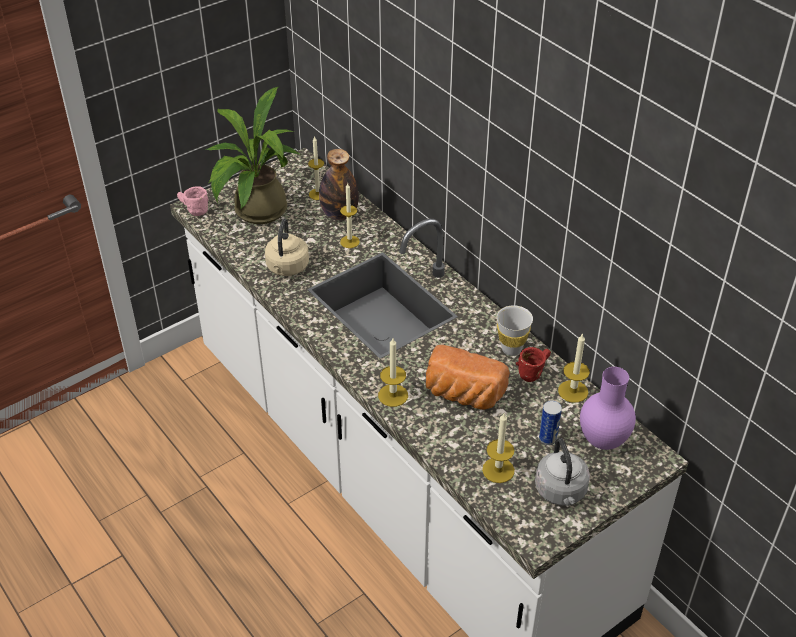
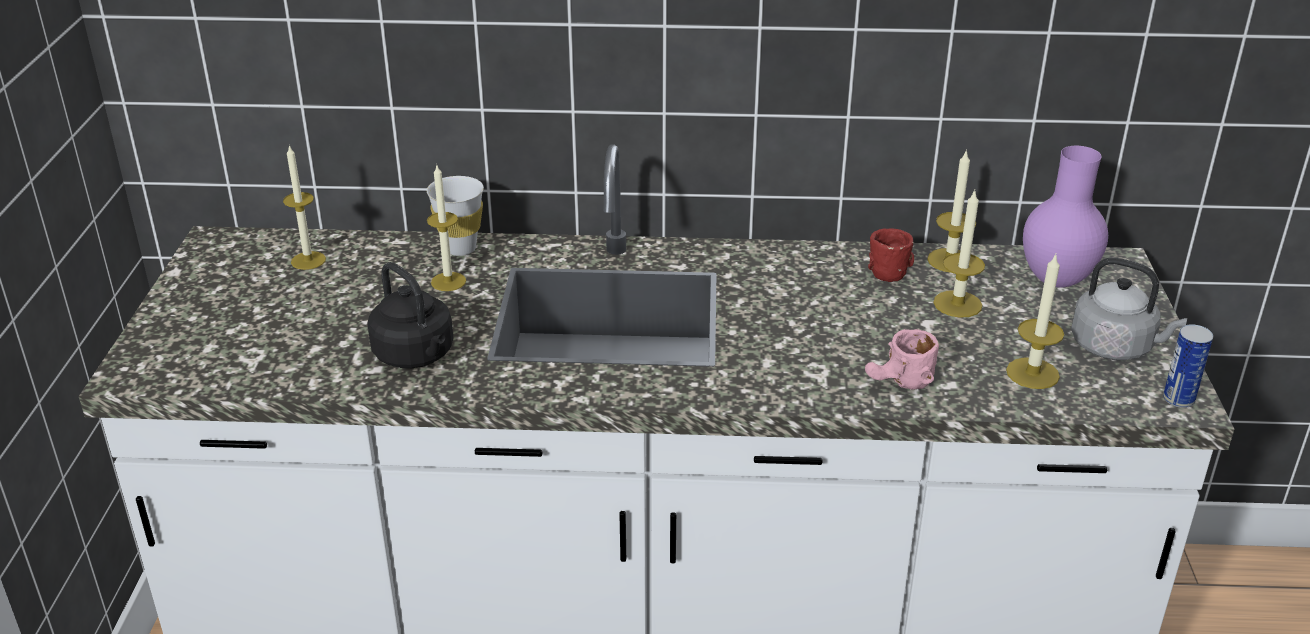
camera: 50 degrees left, 10 degrees down
pink mug [177,187,208,216] -> pink mug moved to [865,329,939,390]
potted plant [206,87,300,224] -> none
beige kettle [265,219,309,276] -> black kettle [367,262,453,368]
bottle [319,149,359,220] -> none
candle [378,338,408,407] -> candle moved to [933,190,985,318]
bread [426,345,510,410] -> none
white cup [497,305,533,356] -> white cup moved to [427,176,484,256]
can [539,401,562,445] -> can moved to [1163,324,1213,408]

